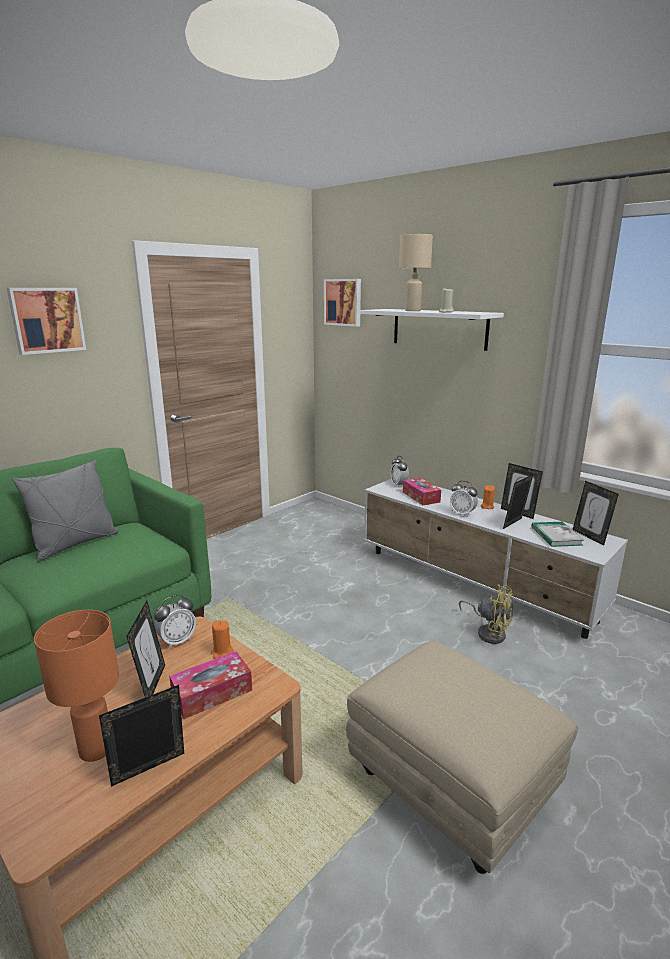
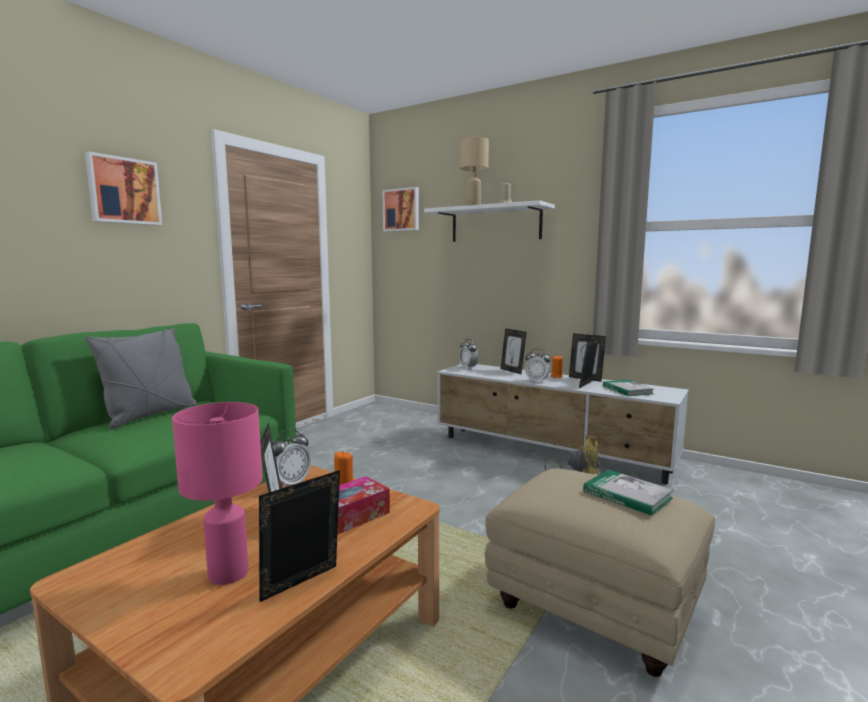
camera: 10 degrees left, 10 degrees down
orange table lamp [34,610,119,762] -> pink table lamp [172,402,263,585]
tissue box [403,478,441,505] -> none
picture frame [573,481,619,545] -> picture frame moved to [501,328,527,374]
none -> book [583,470,674,516]

